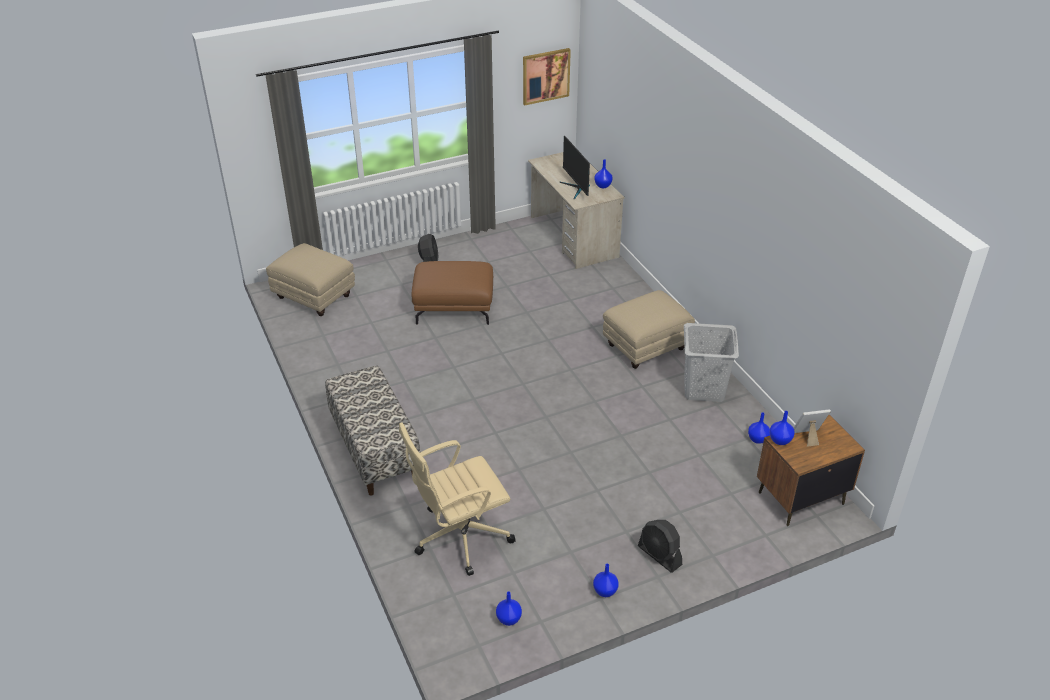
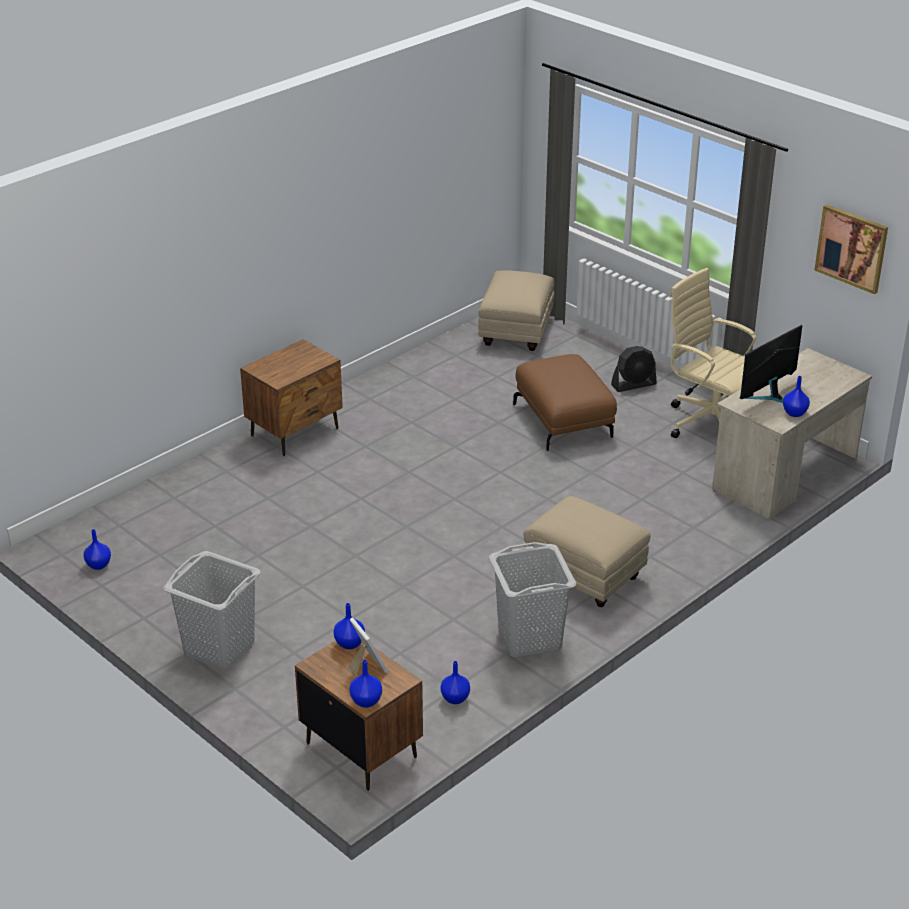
camera: 70 degrees right, 5 degrees down
bench [325,366,420,496] -> brown nightstand [240,339,343,456]
beige office chair [399,422,516,576] -> beige office chair moved to [670,268,757,438]
blue vase [593,564,619,597] -> blue vase moved to [349,660,382,708]
black fan [638,520,682,573] -> grey laundry basket [163,551,261,670]

